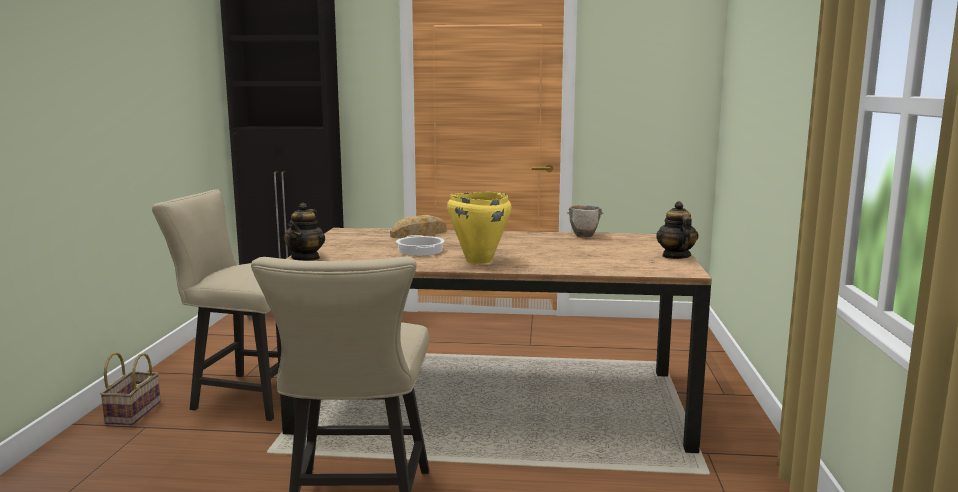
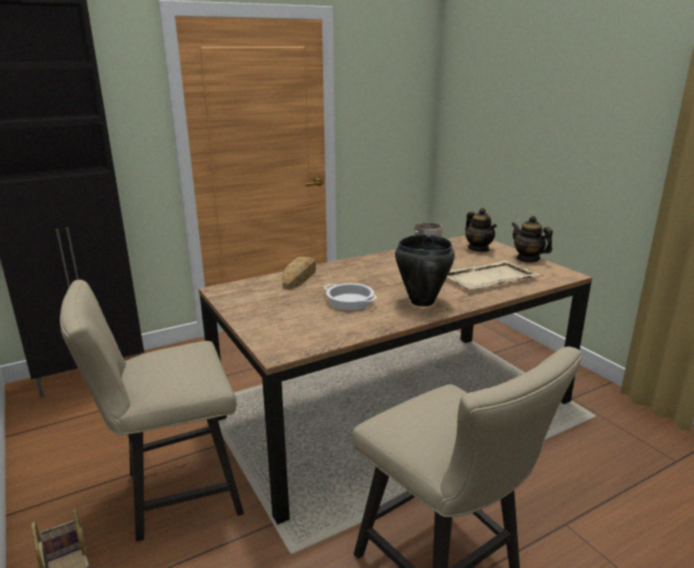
camera: 35 degrees left, 10 degrees up
teapot [284,203,325,261] -> teapot moved to [465,208,497,252]
yellow cooking pot [447,192,511,264] -> black cooking pot [395,234,455,307]
none -> beige tray [447,260,540,289]

